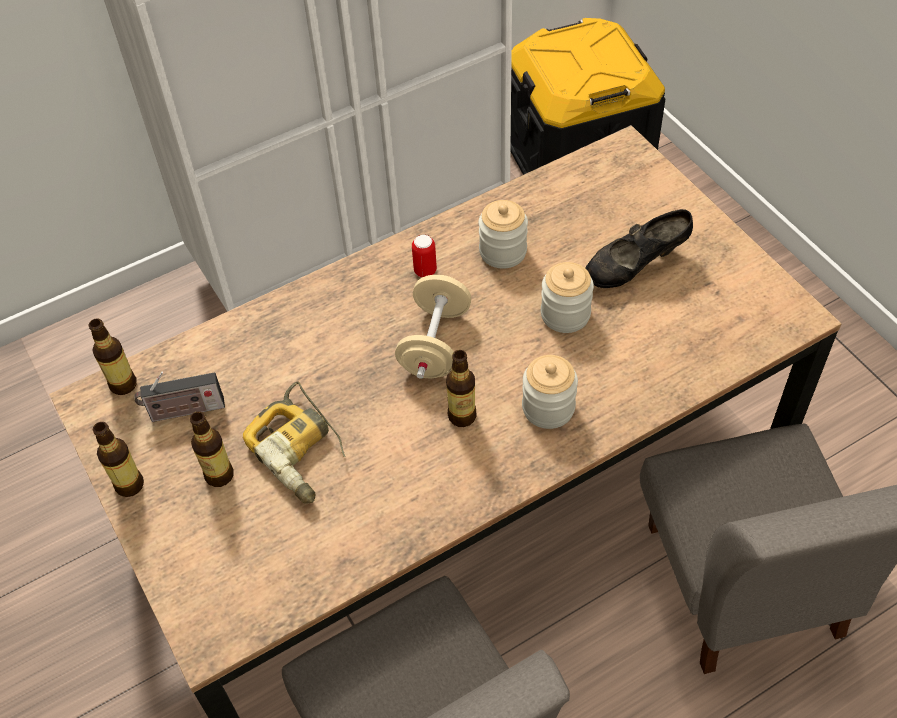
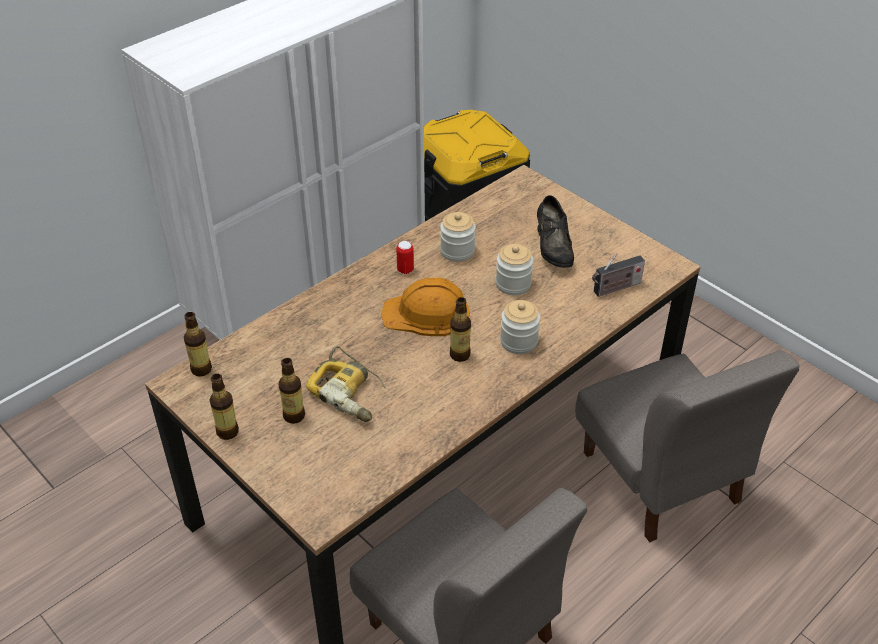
camera: 15 degrees left, 10 degrees down
radio [135,372,225,422] -> radio moved to [592,253,645,297]
beige dumbbell [395,275,471,379] -> orange hard hat [381,278,470,336]
black shoe [585,209,693,288] -> black shoe turned 60 degrees counterclockwise [537,195,574,268]

